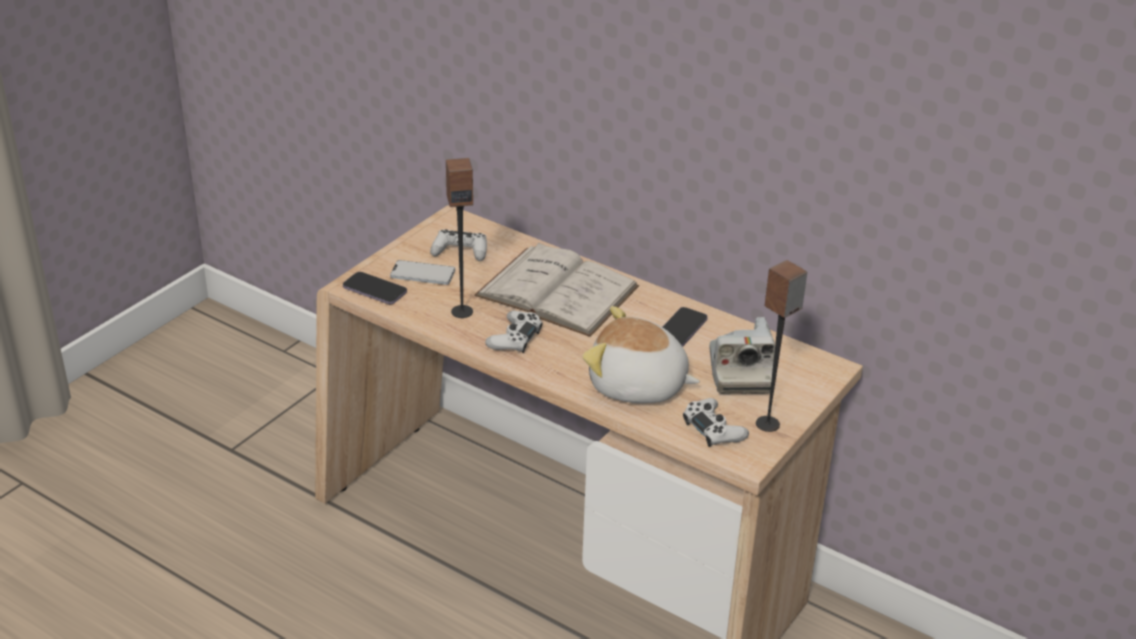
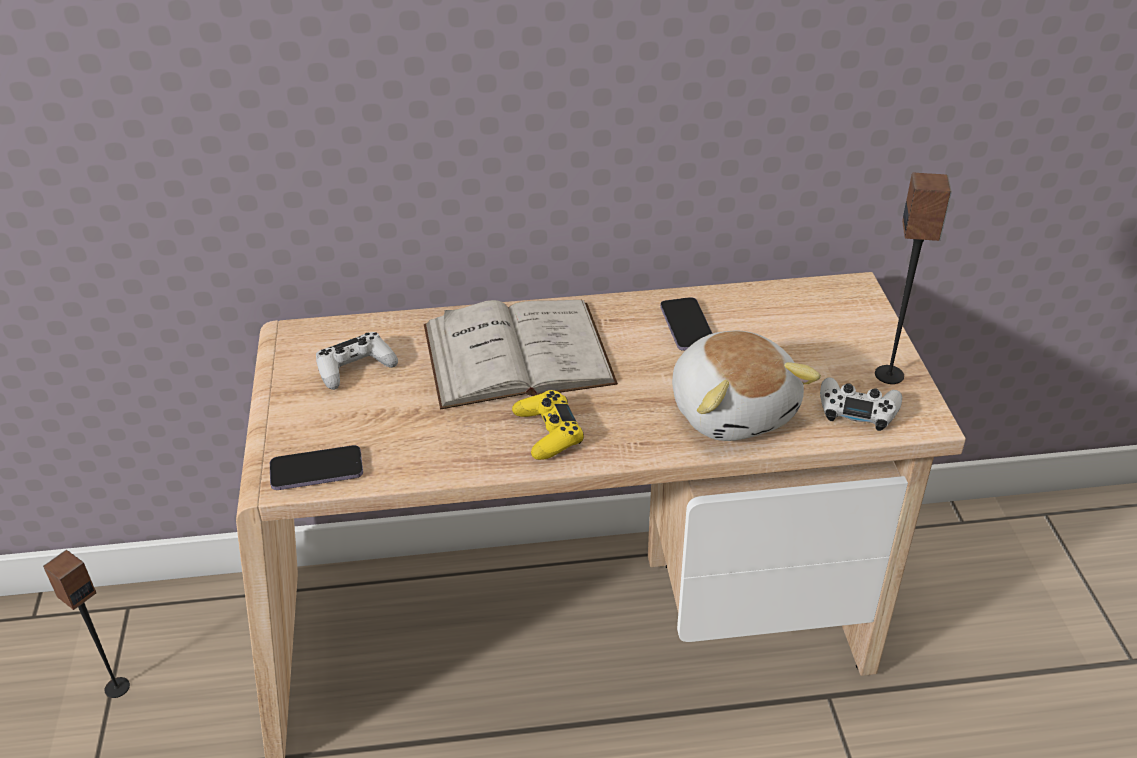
camera: 40 degrees left, 5 degrees up
phone [390,260,455,285] -> none
speaker [446,158,473,318] -> speaker moved to [43,550,130,698]
white game controller [485,311,542,353] -> yellow game controller [512,390,584,460]
plush toy [583,306,700,403] -> plush toy turned 90 degrees counterclockwise [672,331,821,441]
camera [710,317,775,394] -> none

